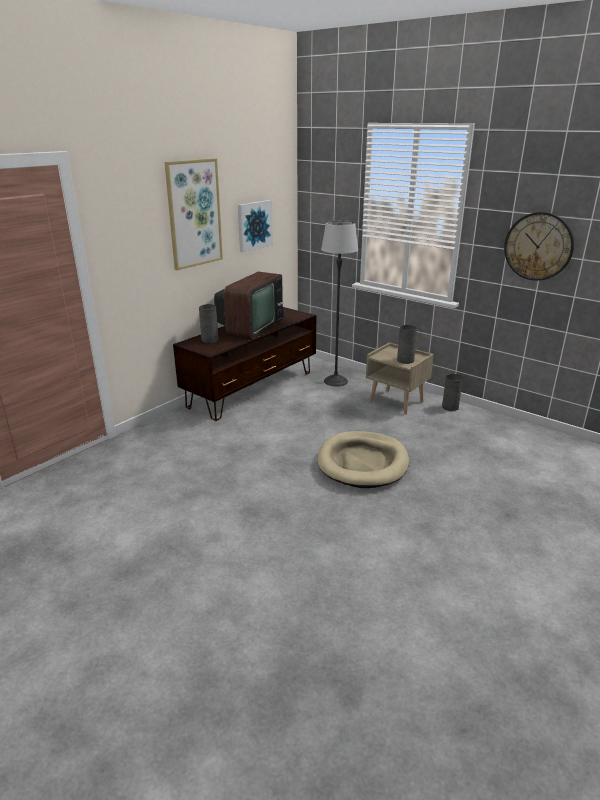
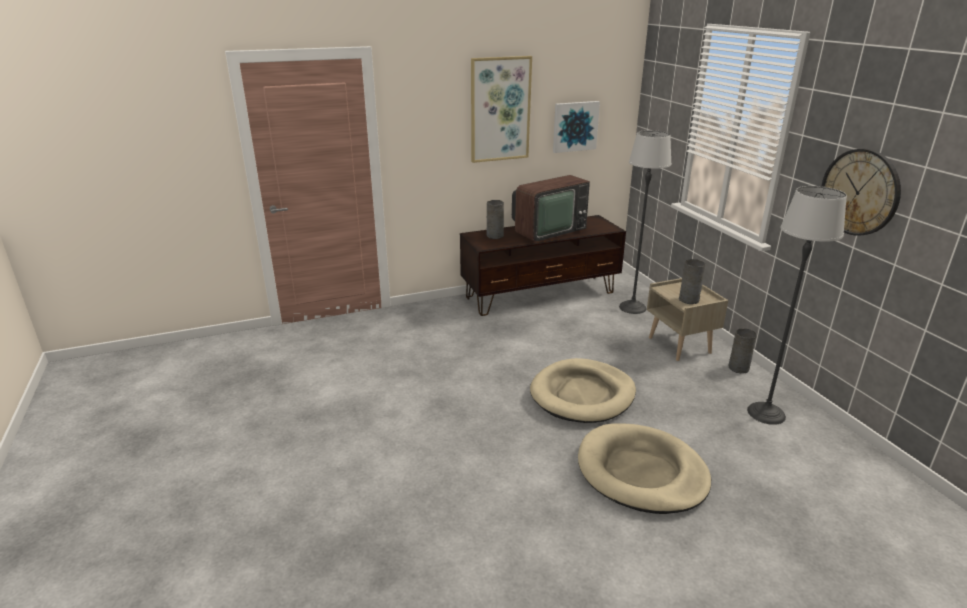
camera: 30 degrees right, 0 degrees up
none -> beige dog bed [578,423,711,514]
none -> floor lamp [747,186,847,425]

